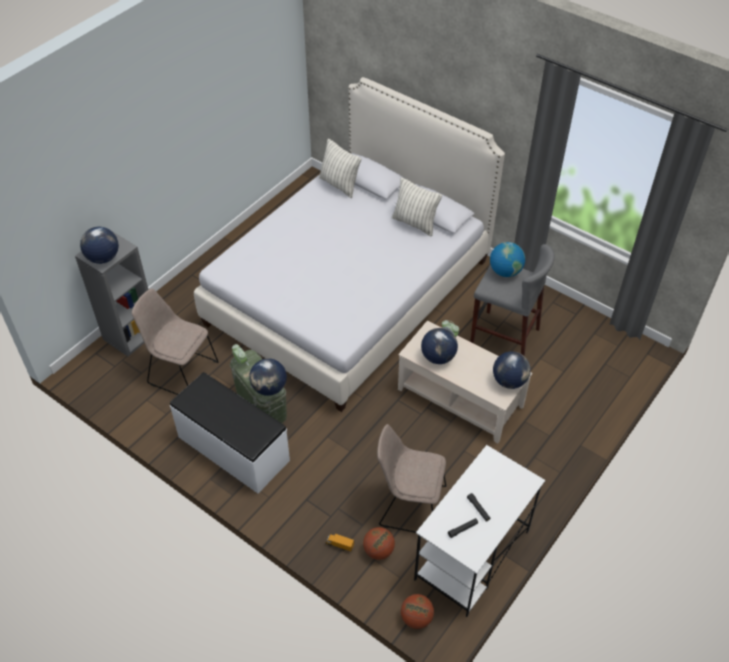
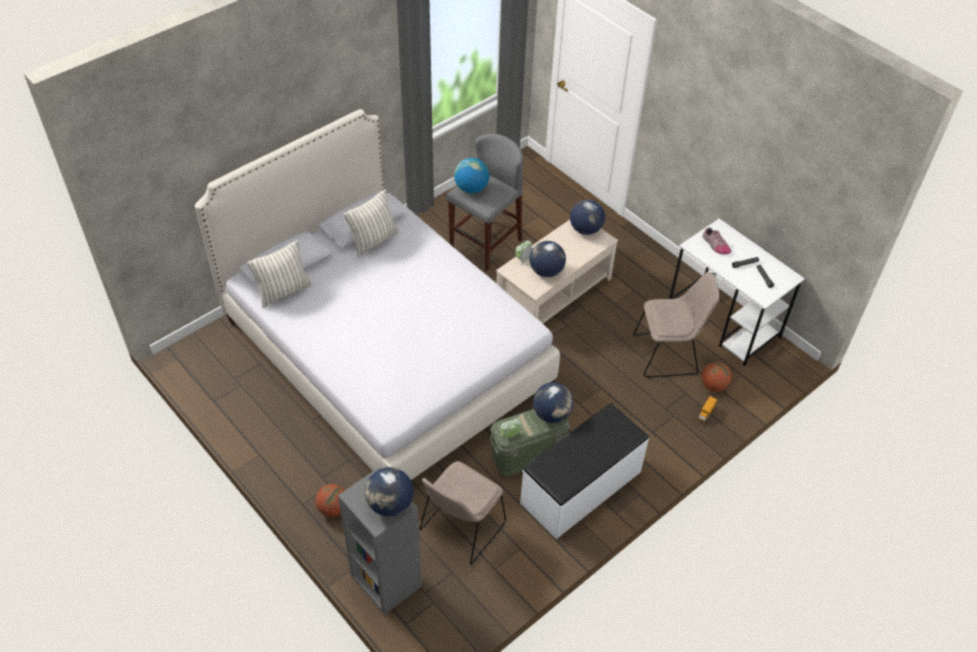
camera: 80 degrees left, 0 degrees up
beige chair [377,424,446,533] -> beige chair turned 120 degrees counterclockwise [633,271,719,378]
basketball [401,594,434,629] -> basketball moved to [315,484,345,517]
none -> shoe [702,227,731,254]

